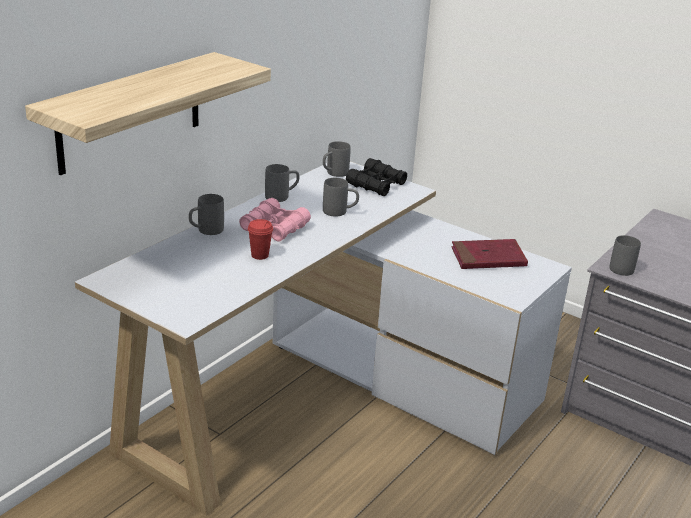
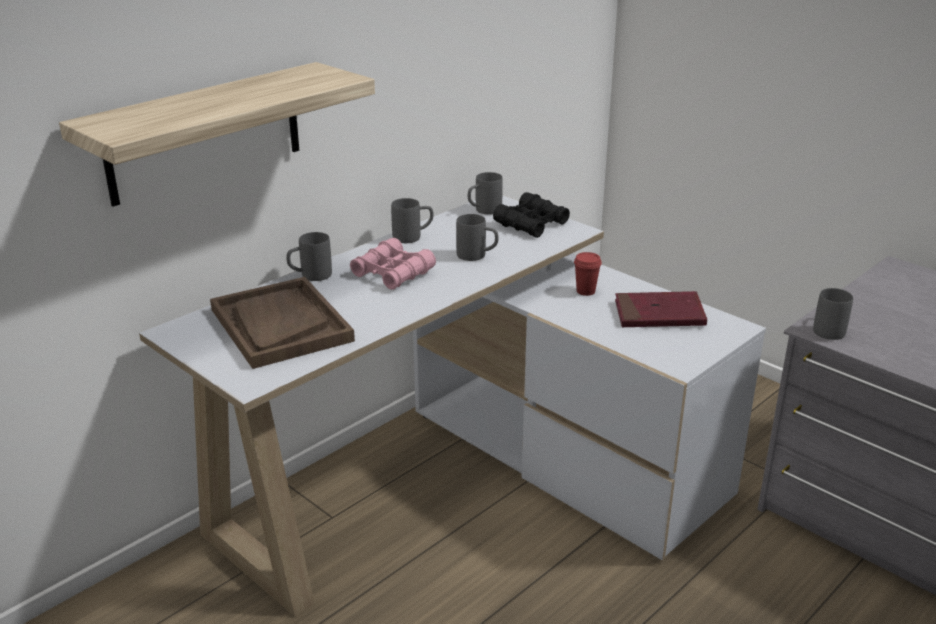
camera: 10 degrees right, 0 degrees up
red cup [248,219,273,260] -> red cup moved to [574,252,602,296]
none -> brown tray [210,277,355,369]

